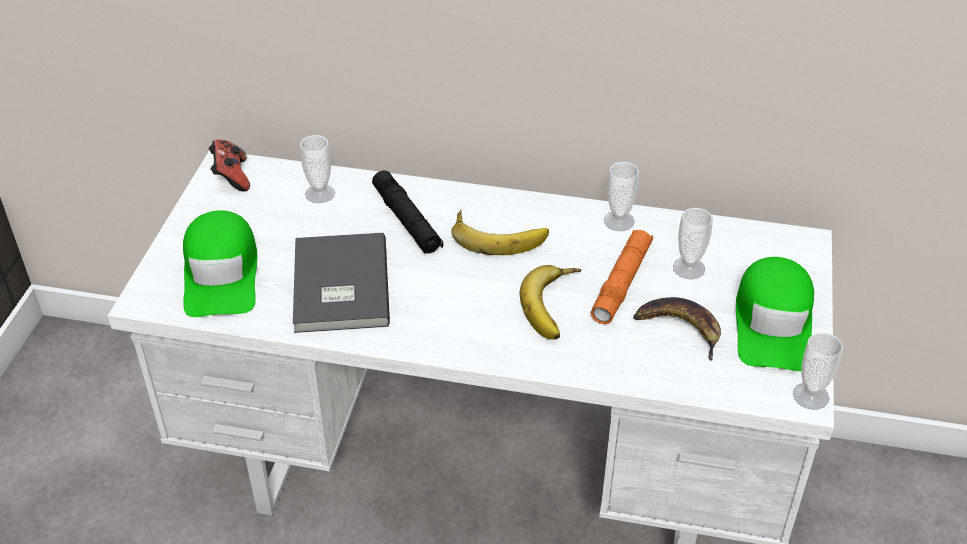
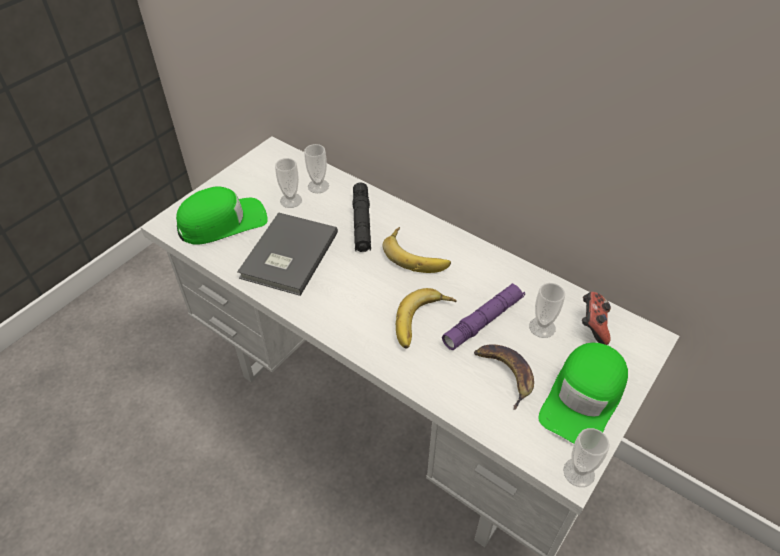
camera: 25 degrees right, 5 degrees up
green cap [183,210,257,317] -> green cap turned 135 degrees counterclockwise [176,186,268,244]
game controller [209,139,250,192] -> game controller moved to [582,292,611,345]
orange flashlight [591,230,653,324] -> purple flashlight [442,283,525,350]
cup [604,162,639,231] -> cup moved to [275,158,302,208]

